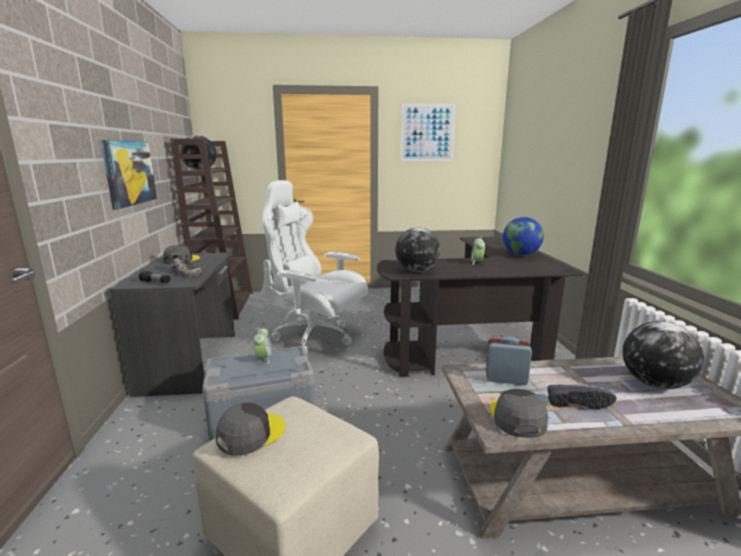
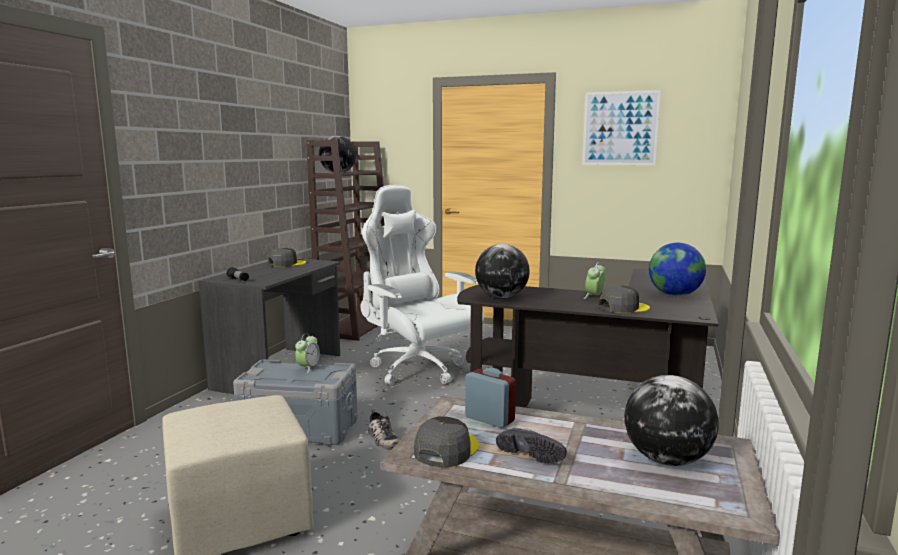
camera: 25 degrees right, 5 degrees down
picture [100,140,157,210] -> none
shoe [170,254,202,277] -> shoe moved to [368,409,399,450]
grey cap [215,402,286,456] -> grey cap moved to [599,285,650,313]

